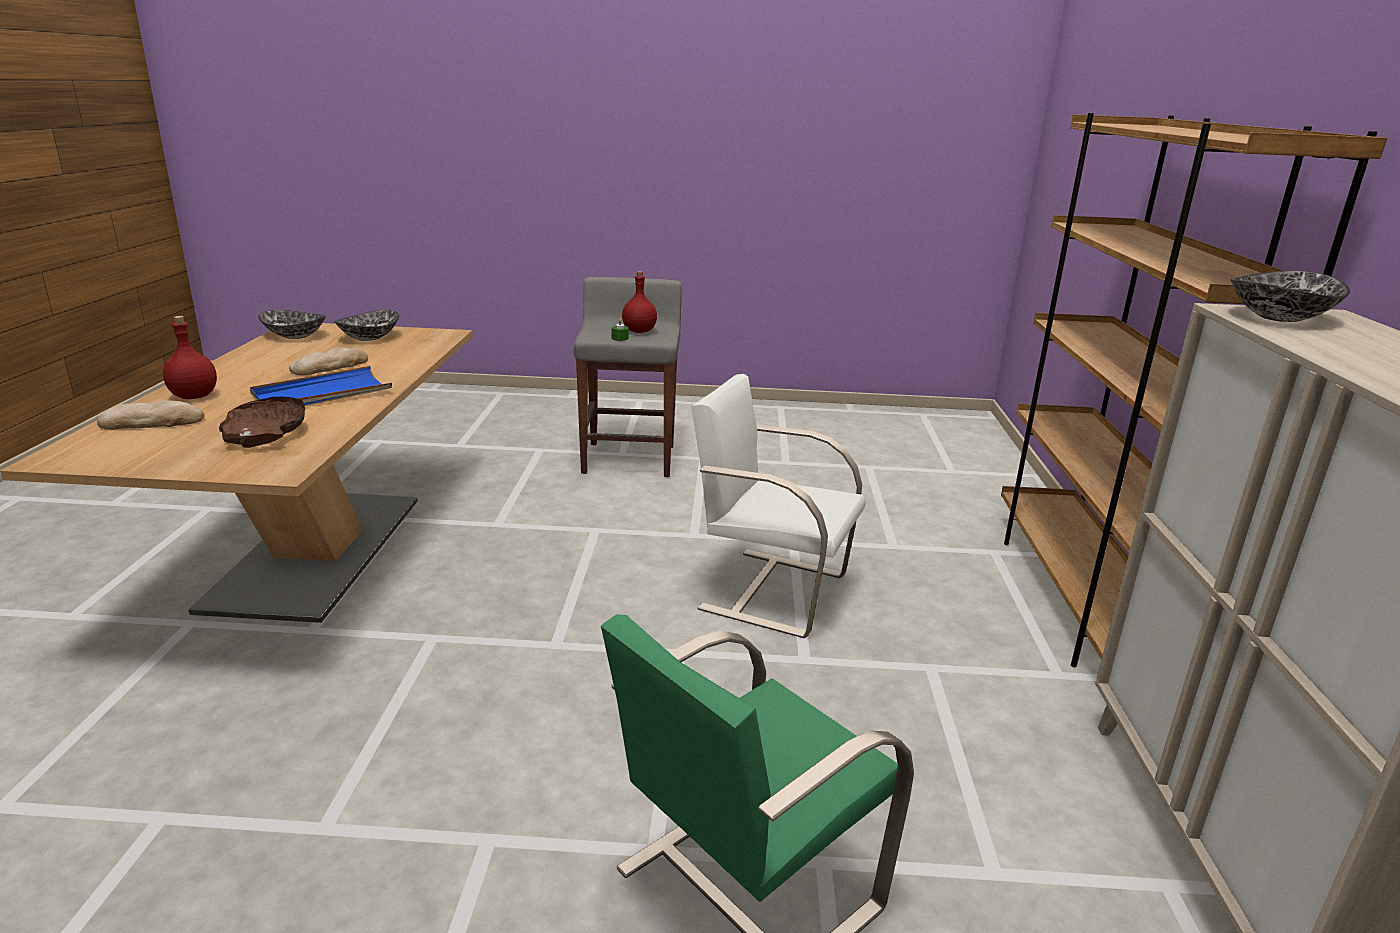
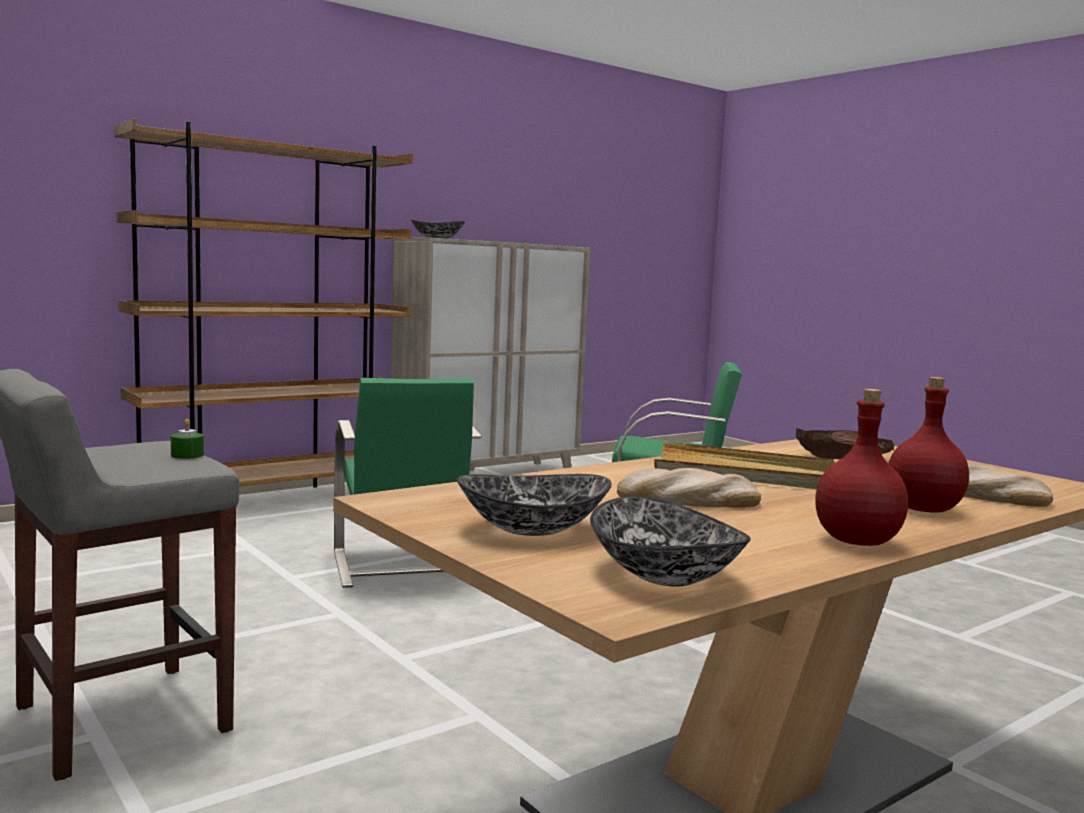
camera: 130 degrees left, 15 degrees down
blue tray [250,366,392,406] -> beige tray [654,442,836,489]
red bottle [622,271,657,333] -> red bottle moved to [815,389,908,546]
white chair [691,374,866,638] -> green chair [334,378,482,588]

